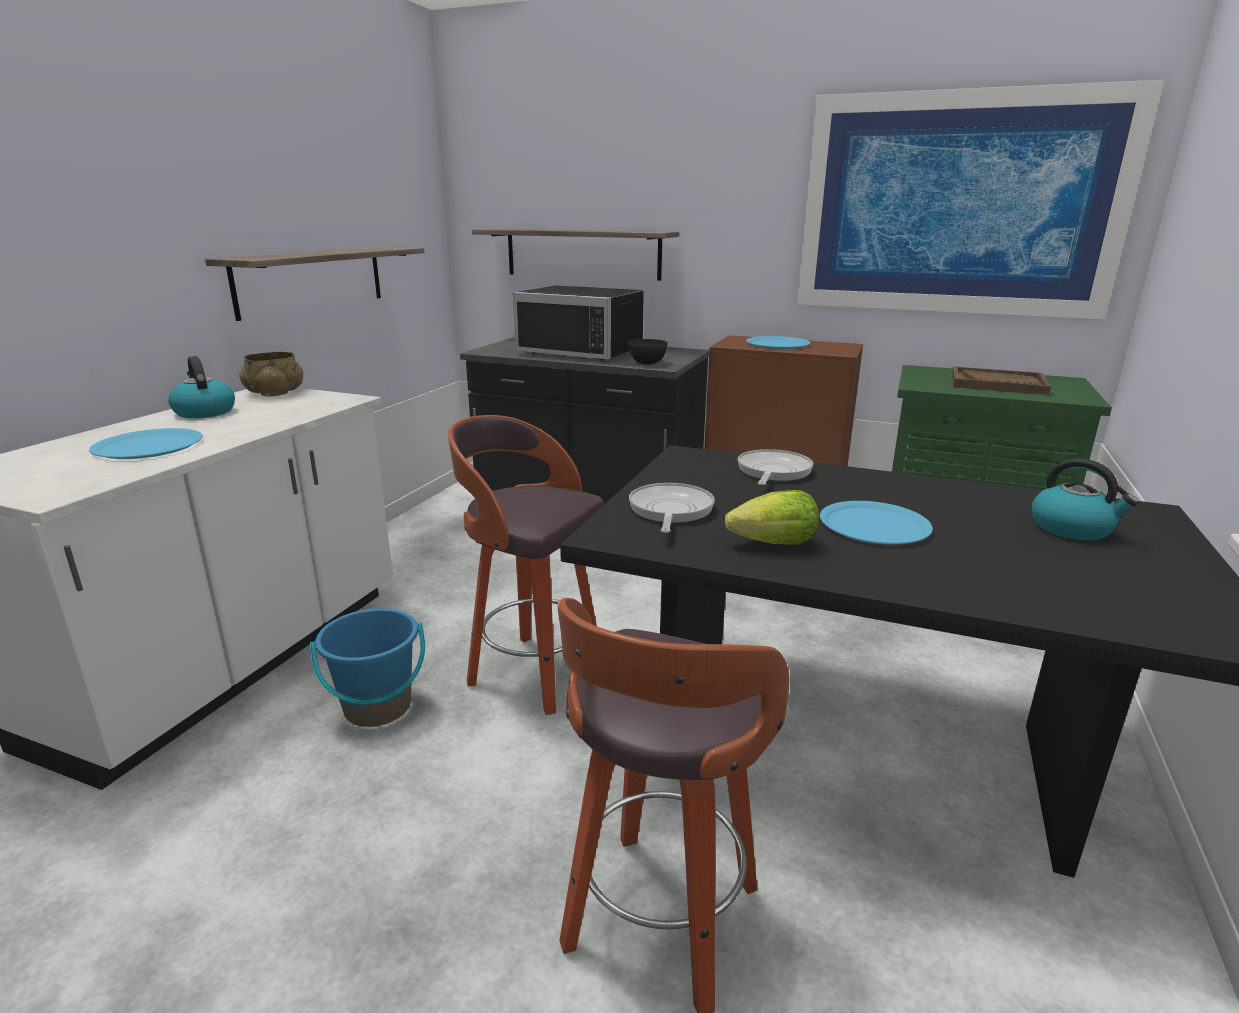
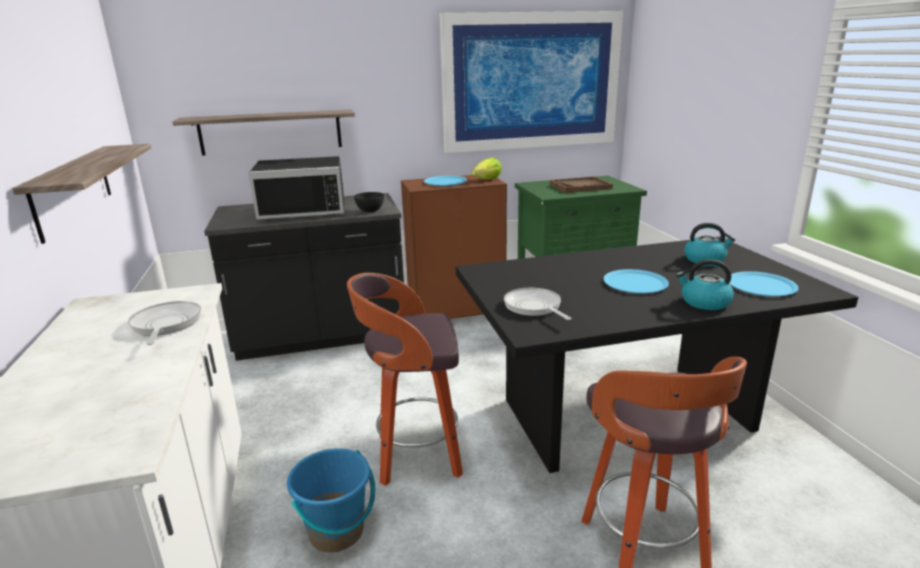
camera: 35 degrees left, 0 degrees up
blue plate [89,428,203,459] -> blue plate moved to [729,271,799,296]
kettle [168,356,235,418] -> kettle moved to [676,259,734,310]
beige bowl [239,352,303,397] -> none
lettuce [725,490,819,545] -> lettuce moved to [472,157,502,180]
frying pan [737,449,813,485] -> frying pan moved to [128,301,201,345]

